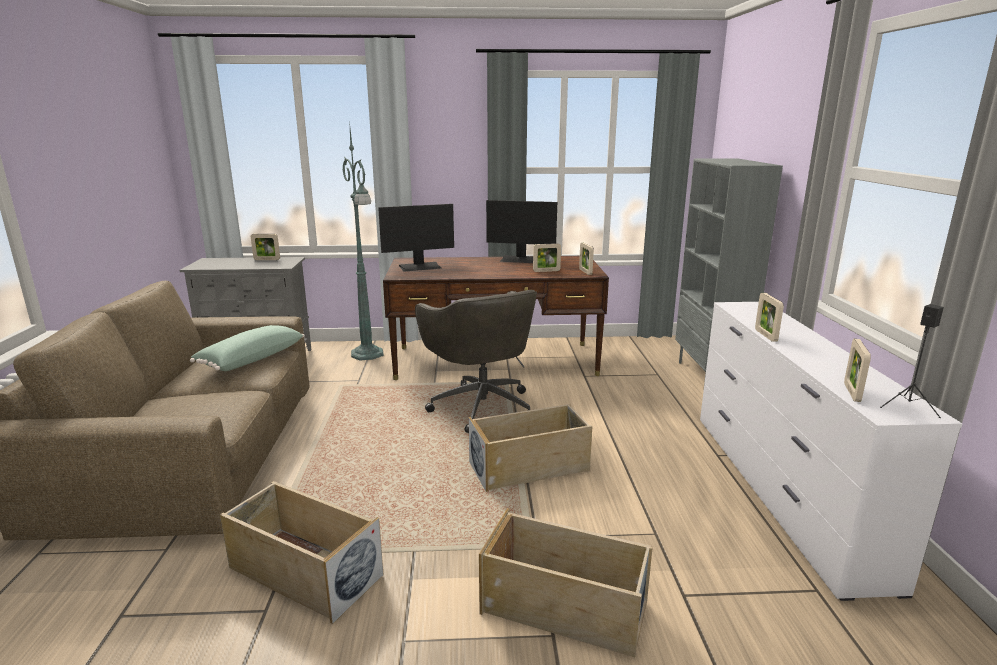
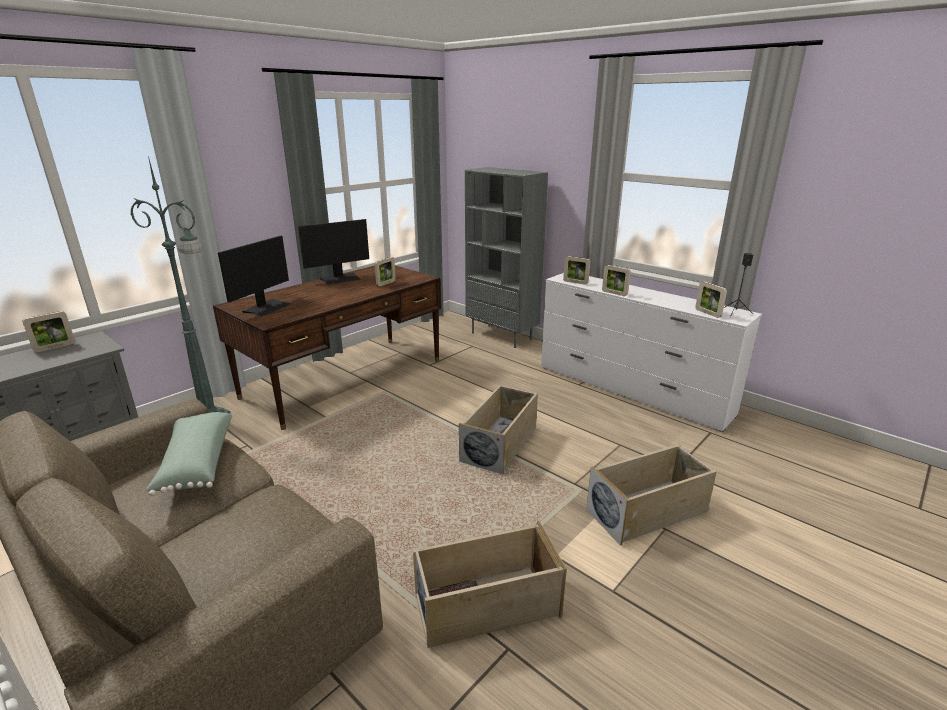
camera: 45 degrees left, 5 degrees up
grey office chair [415,290,537,434] -> none
picture frame [579,243,594,275] -> picture frame moved to [563,256,590,285]

